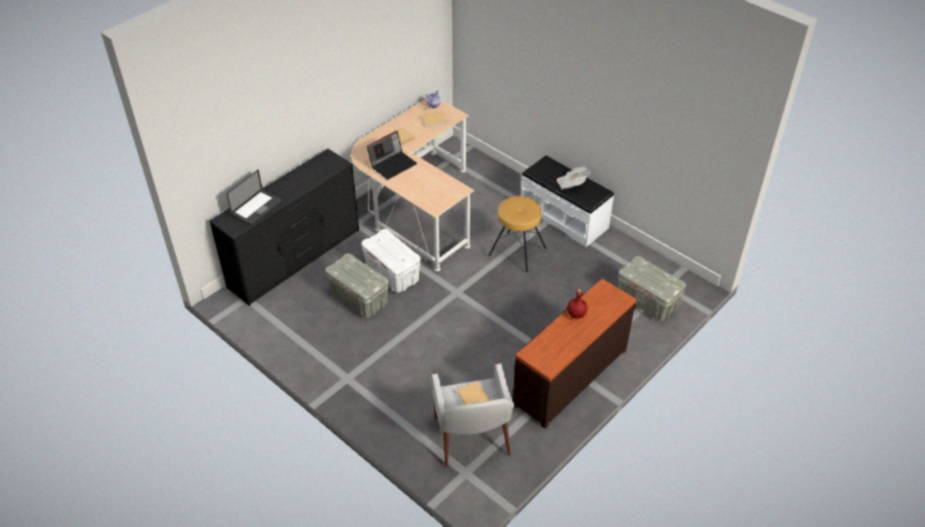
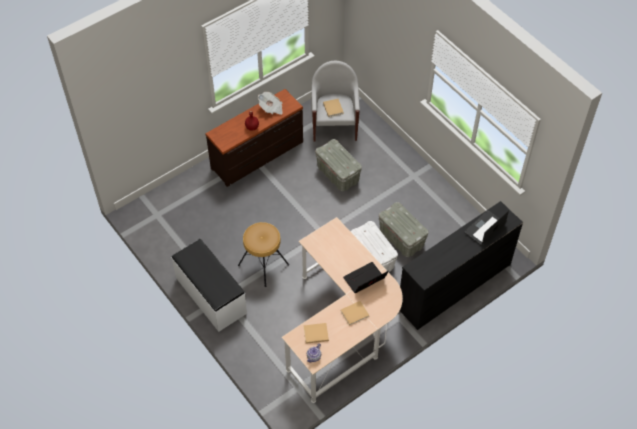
camera: 170 degrees left, 10 degrees up
newspaper [557,166,590,189] -> newspaper moved to [258,92,283,115]
grey storage box [619,256,686,321] -> grey storage box moved to [315,139,362,191]

